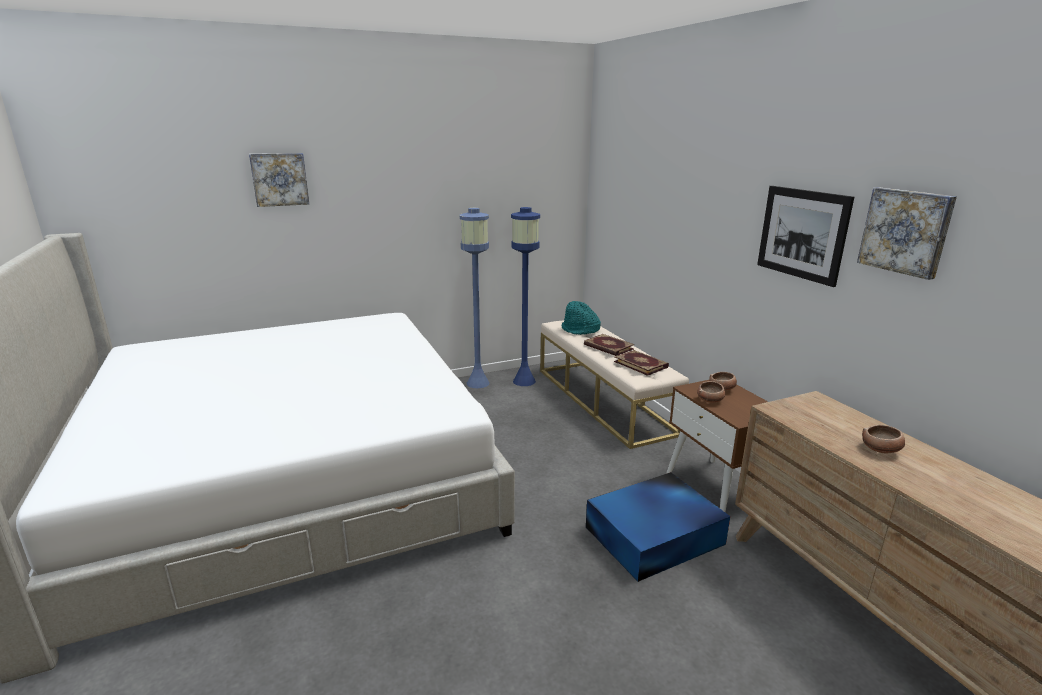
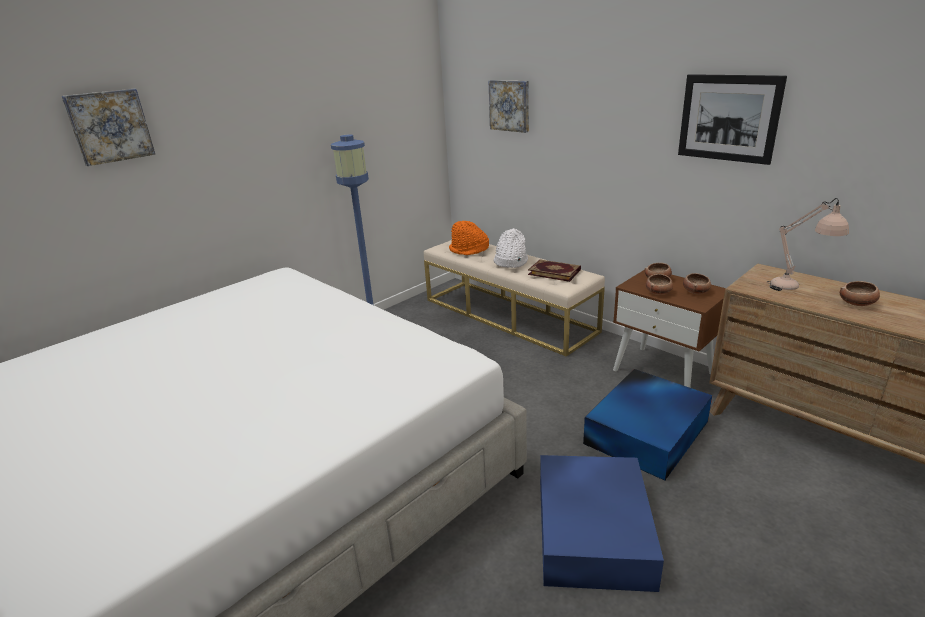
camera: 20 degrees left, 5 degrees up
blue floor lamp [511,207,540,386] -> none
turquoise hat [561,301,601,335] -> orange hat [449,221,489,255]
book [584,334,635,356] -> white hat [494,228,528,268]
picture [857,187,957,280] -> picture moved to [489,80,529,133]
none -> blue storage box [540,455,664,592]
none -> bowl [683,273,711,294]
none -> beige table lamp [767,198,849,291]

